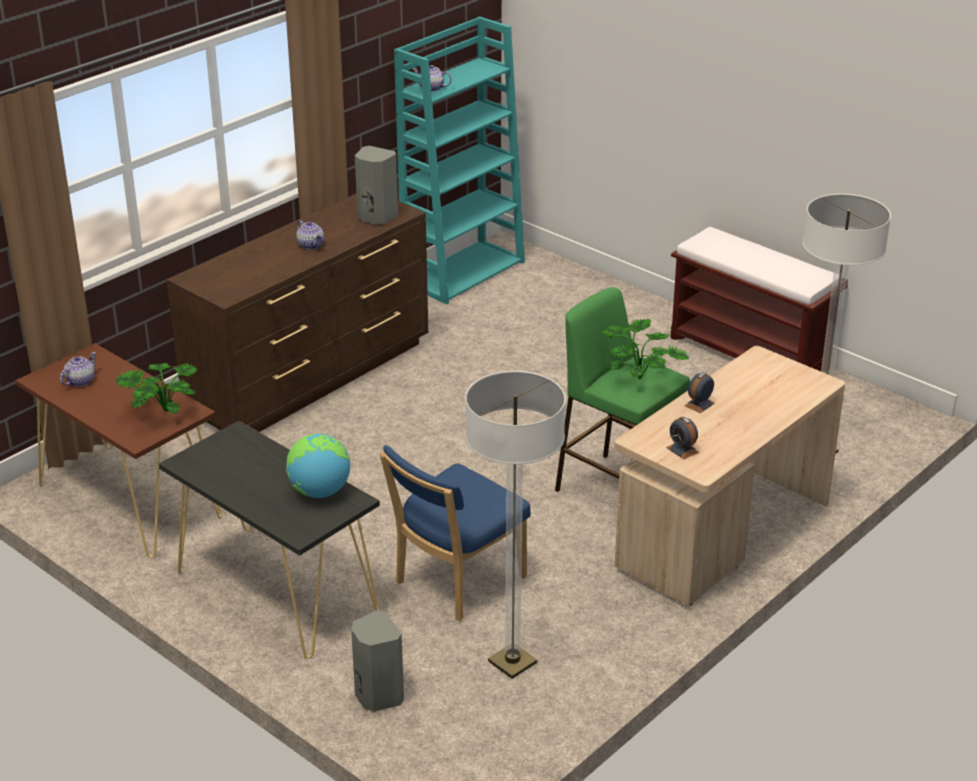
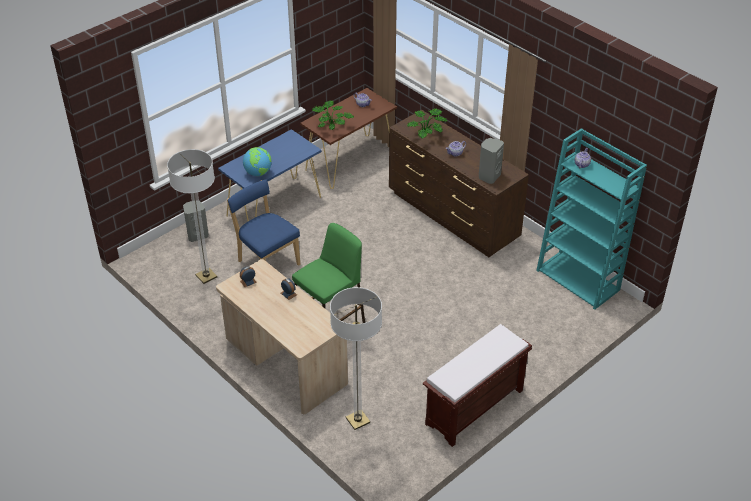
camera: 95 degrees right, 10 degrees up
black console table [159,421,380,658] -> blue console table [218,129,322,221]
potted plant [602,318,690,379] -> potted plant moved to [407,108,447,139]

